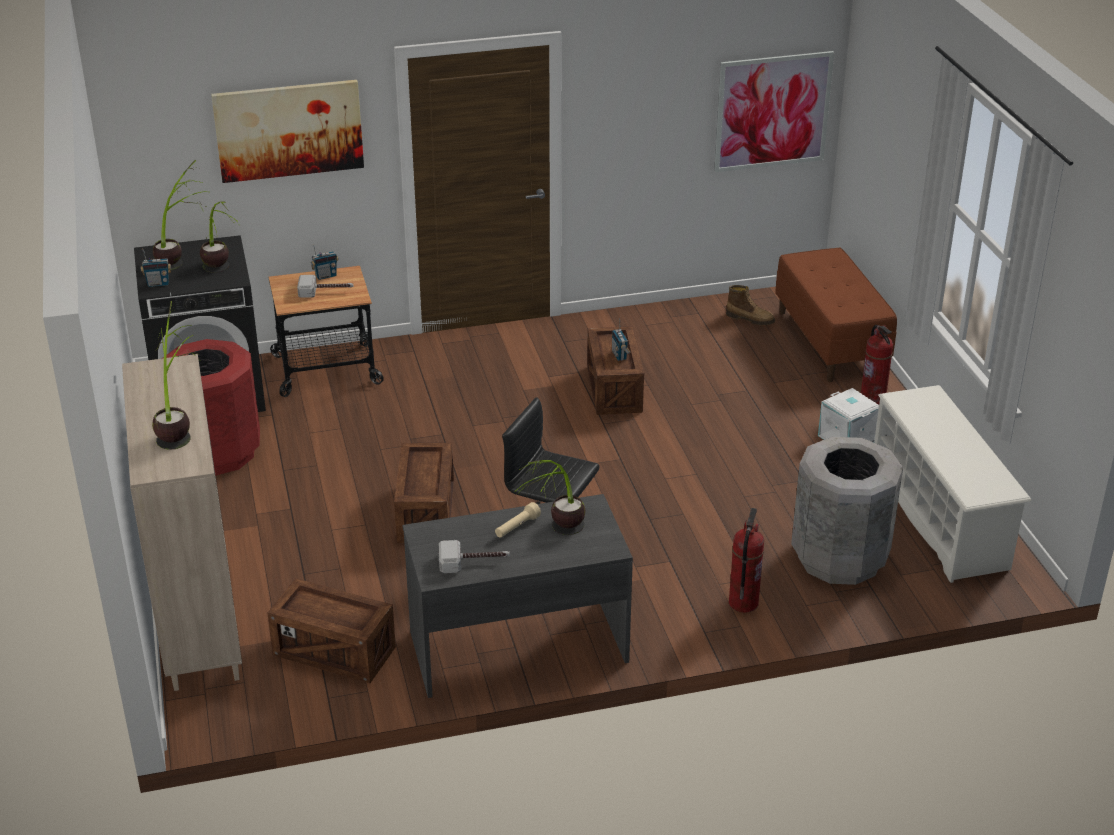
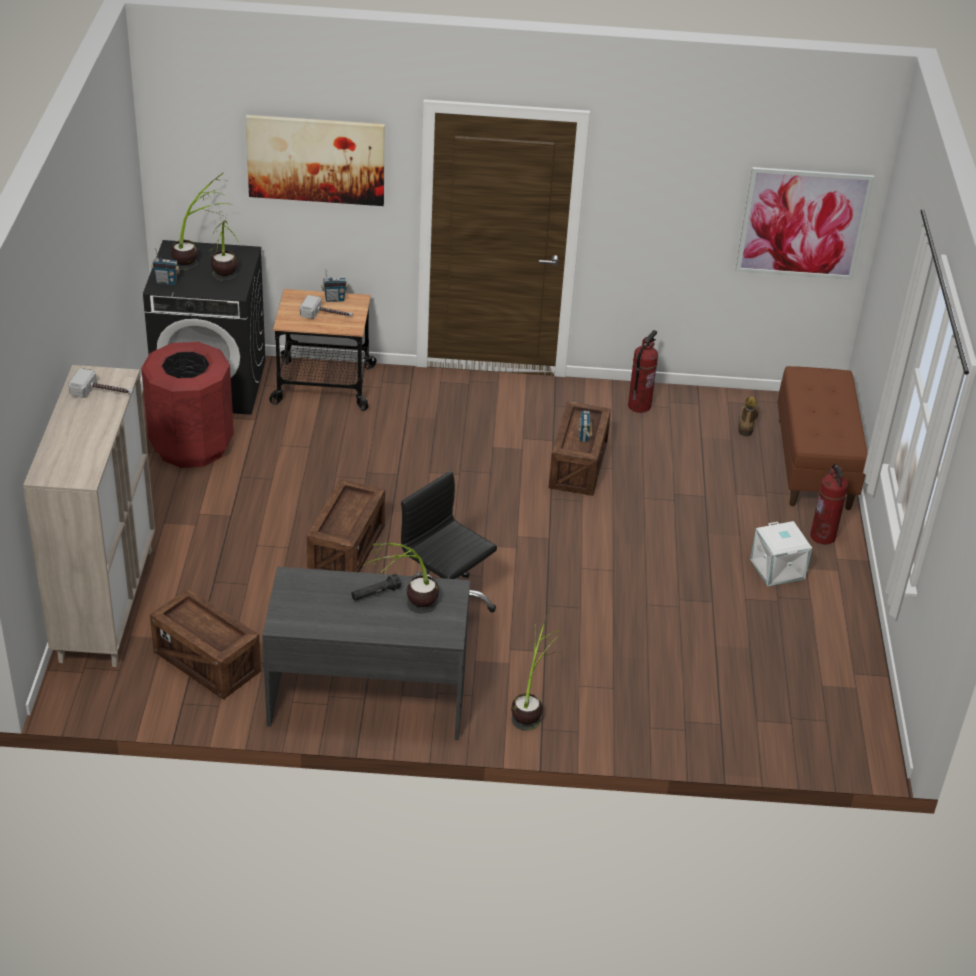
camera: 15 degrees right, 5 degrees up
potted plant [152,301,199,450] -> potted plant moved to [511,607,562,731]
hammer [439,540,510,573] -> hammer moved to [68,368,133,398]
beige flashlight [495,502,541,538] -> black flashlight [352,574,401,601]
boot [726,285,775,325] -> boot turned 120 degrees counterclockwise [738,396,759,436]
fire extinguisher [729,508,764,613] -> fire extinguisher moved to [628,330,658,413]
grey trash can [791,437,903,585] -> none
white shoe rack [874,385,1031,583] -> none

